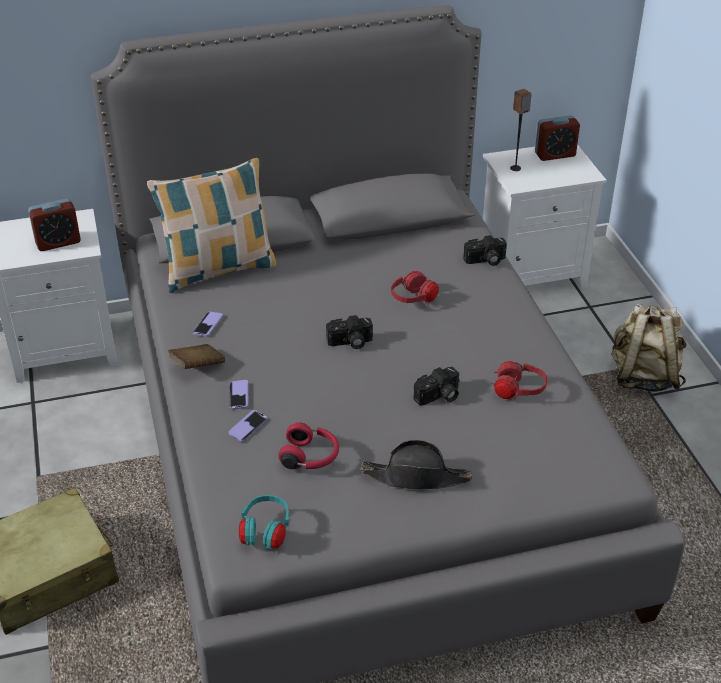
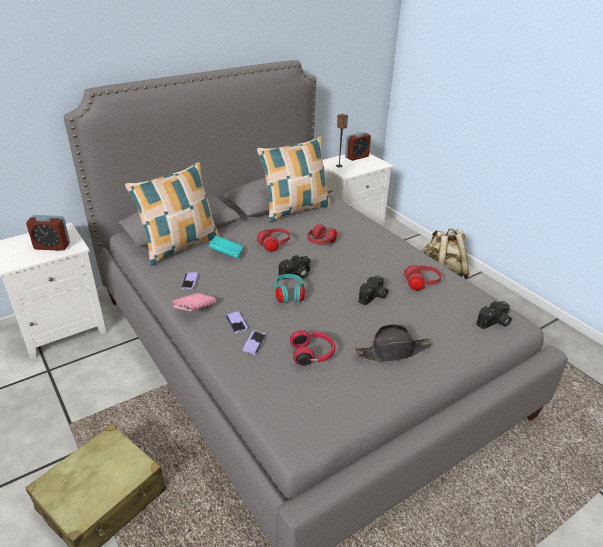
camera: 20 degrees left, 5 degrees down
alarm clock [28,198,81,251] -> alarm clock turned 45 degrees clockwise [26,215,70,251]
brown book [168,344,225,369] -> pink book [173,293,216,311]
turquoise headphones [239,495,289,549] -> turquoise headphones moved to [274,274,305,303]
camera [463,235,507,266] -> camera moved to [476,301,512,329]
none -> turquoise book [209,235,244,258]
none -> pillow [257,137,331,223]
none -> red headphones [257,228,290,252]

